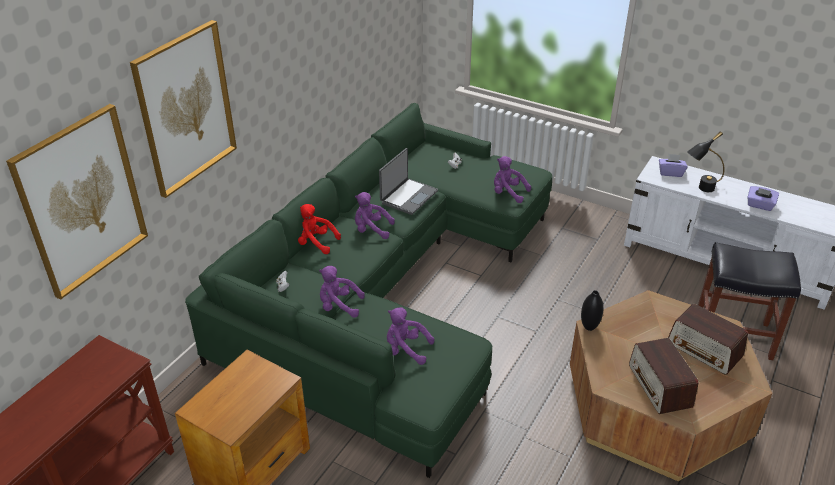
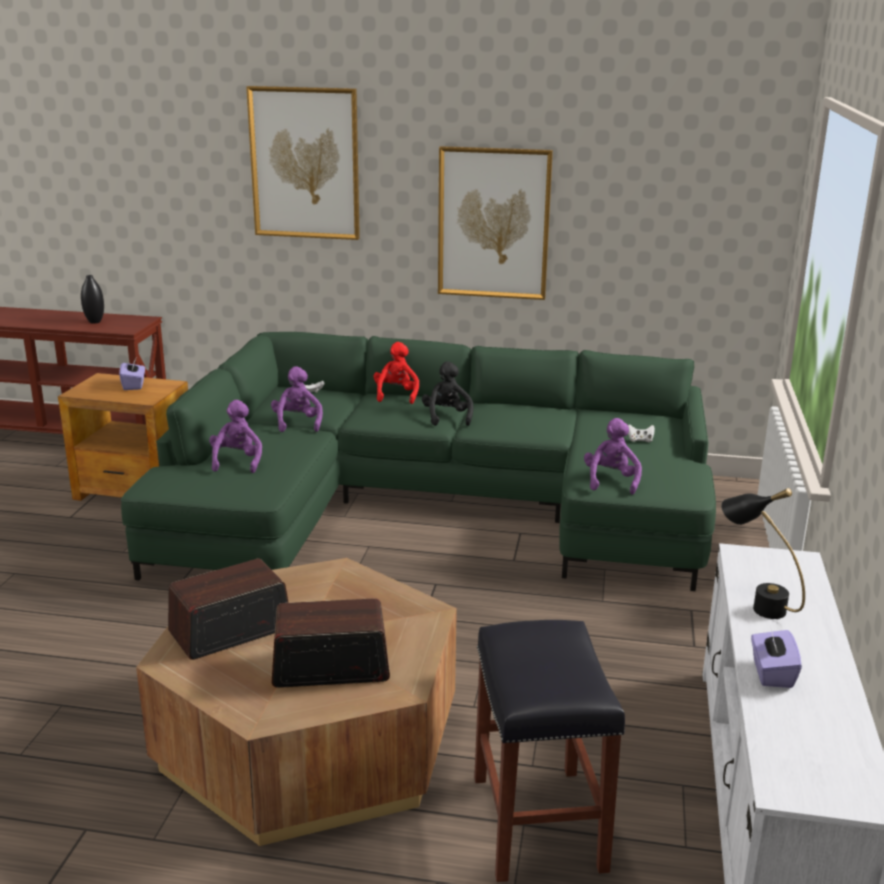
camera: 70 degrees right, 15 degrees down
picture [6,104,148,300] -> picture moved to [438,146,553,300]
purple plush toy [355,192,395,239] -> black plush toy [422,361,474,426]
laptop [379,148,438,215] -> none
black vase [581,290,604,331] -> black vase moved to [81,275,104,324]
purple tissue box [659,154,687,177] -> purple tissue box moved to [119,358,145,390]
radio [668,304,748,375] -> radio turned 60 degrees clockwise [272,598,390,688]

